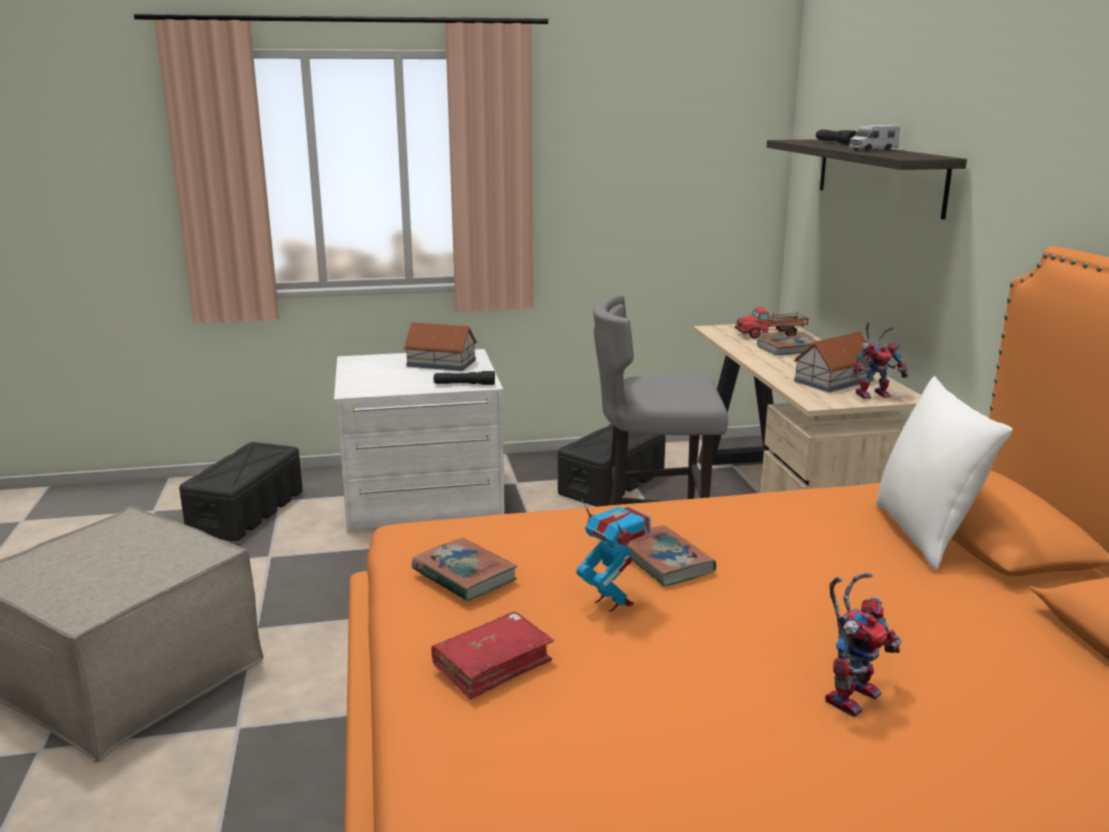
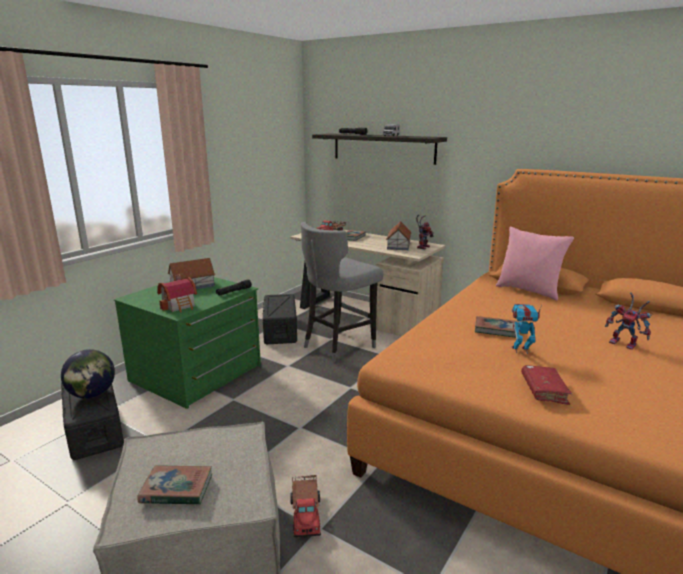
camera: 45 degrees left, 0 degrees up
white dresser [334,349,505,532] -> green dresser [114,277,261,409]
book [412,538,518,601] -> book moved to [137,466,212,504]
toy robot [825,573,901,717] -> toy robot turned 135 degrees clockwise [605,292,652,350]
white pillow [876,376,1012,571] -> pink pillow [496,227,574,301]
none -> globe [61,349,115,399]
none -> toy house [157,274,197,313]
none -> toy truck [290,475,321,537]

